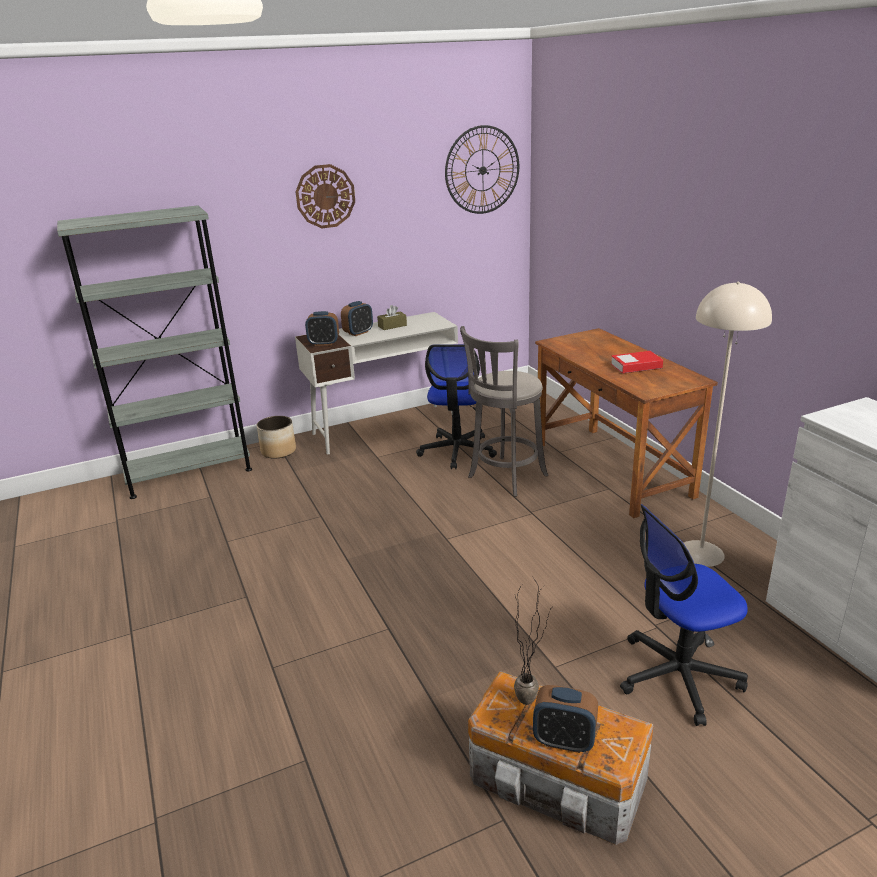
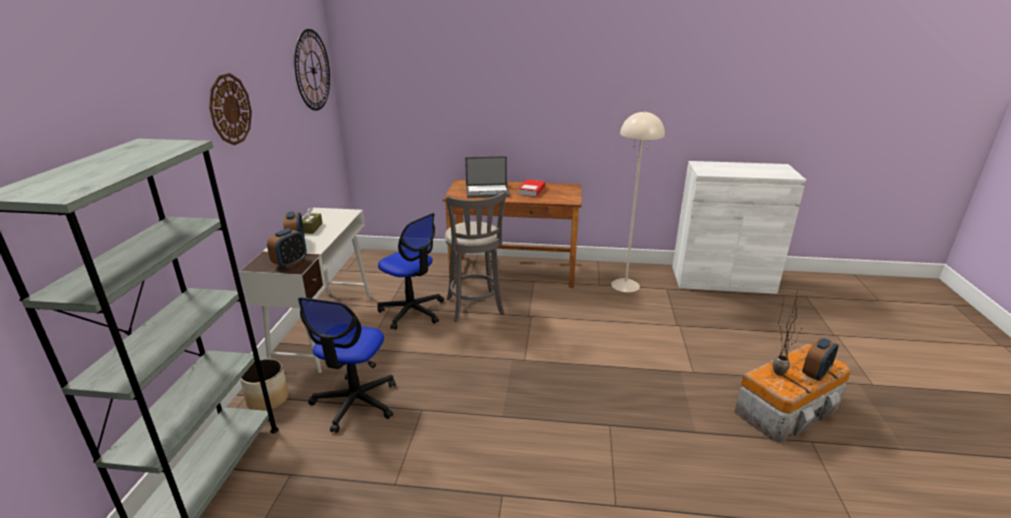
camera: 60 degrees left, 0 degrees up
office chair [620,504,748,726] -> office chair moved to [298,297,396,433]
none -> laptop [465,156,510,198]

